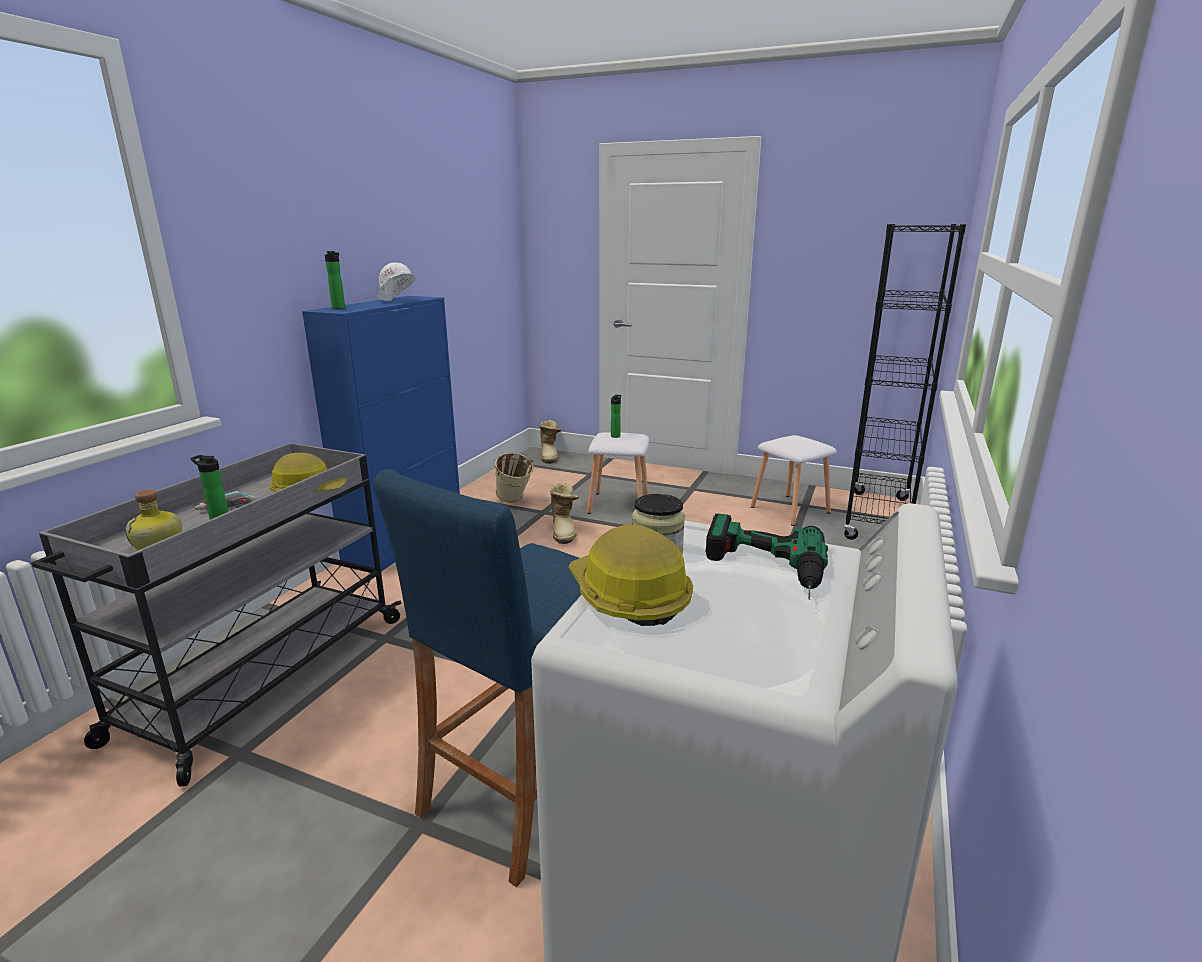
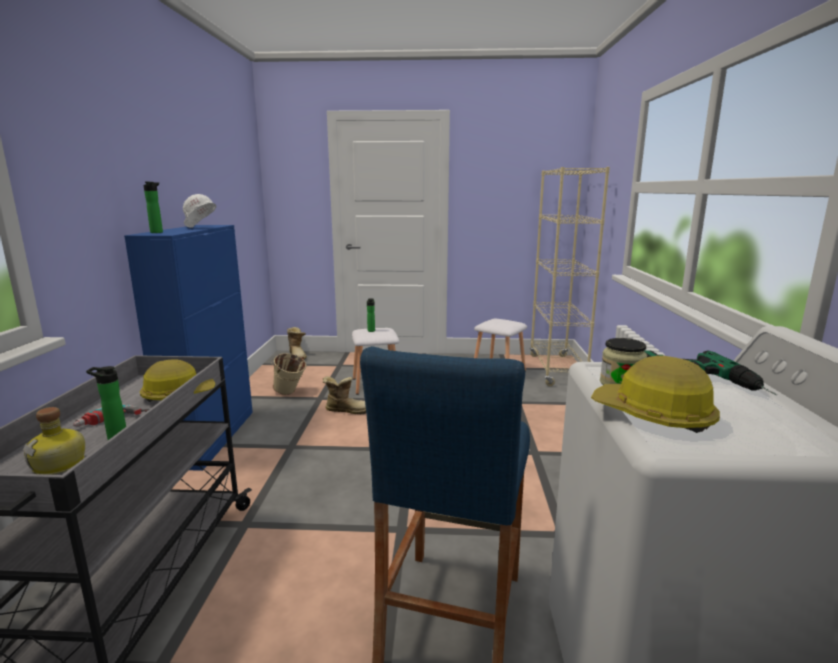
camera: 20 degrees left, 5 degrees down
boot [550,483,579,544] -> boot turned 60 degrees counterclockwise [323,376,366,414]
black bookcase [843,224,966,540] -> beige bookcase [530,167,610,386]

